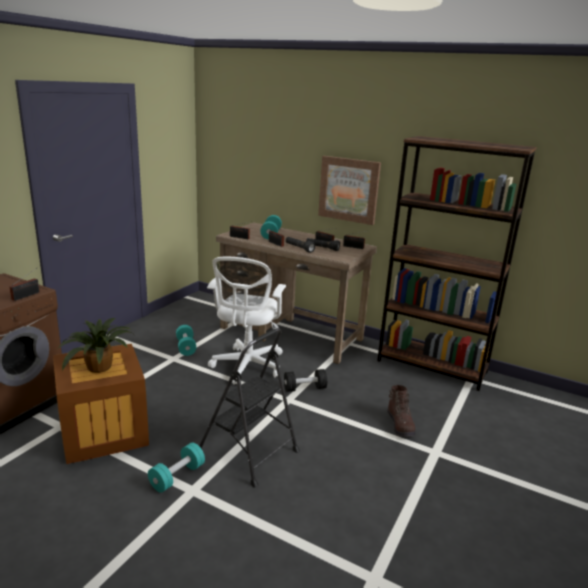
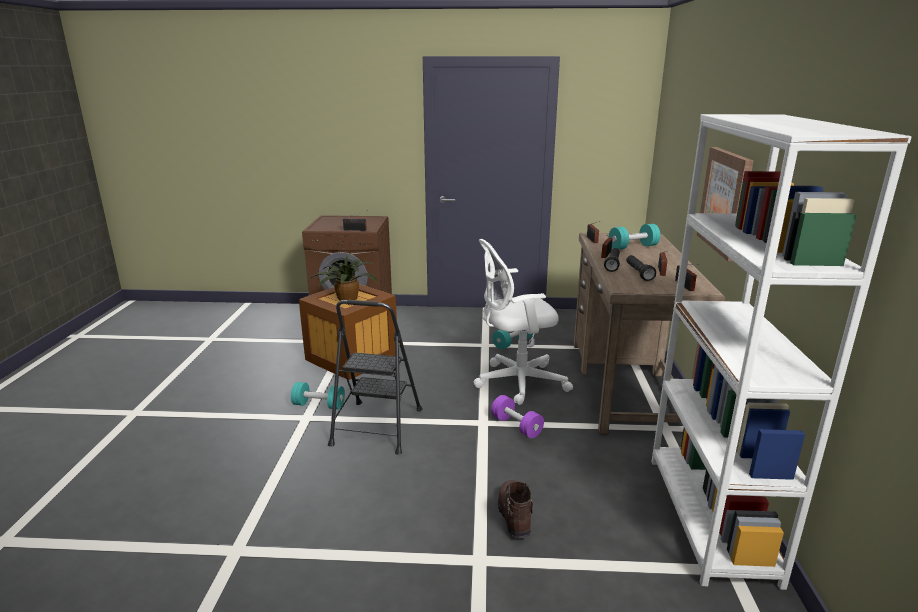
camera: 65 degrees right, 0 degrees up
black dumbbell [284,369,327,392] -> purple dumbbell [491,395,544,438]
brown bookcase [377,136,537,391] -> white bookcase [651,114,912,590]
brown boot [388,385,415,437] -> brown boot turned 120 degrees clockwise [498,480,533,538]

